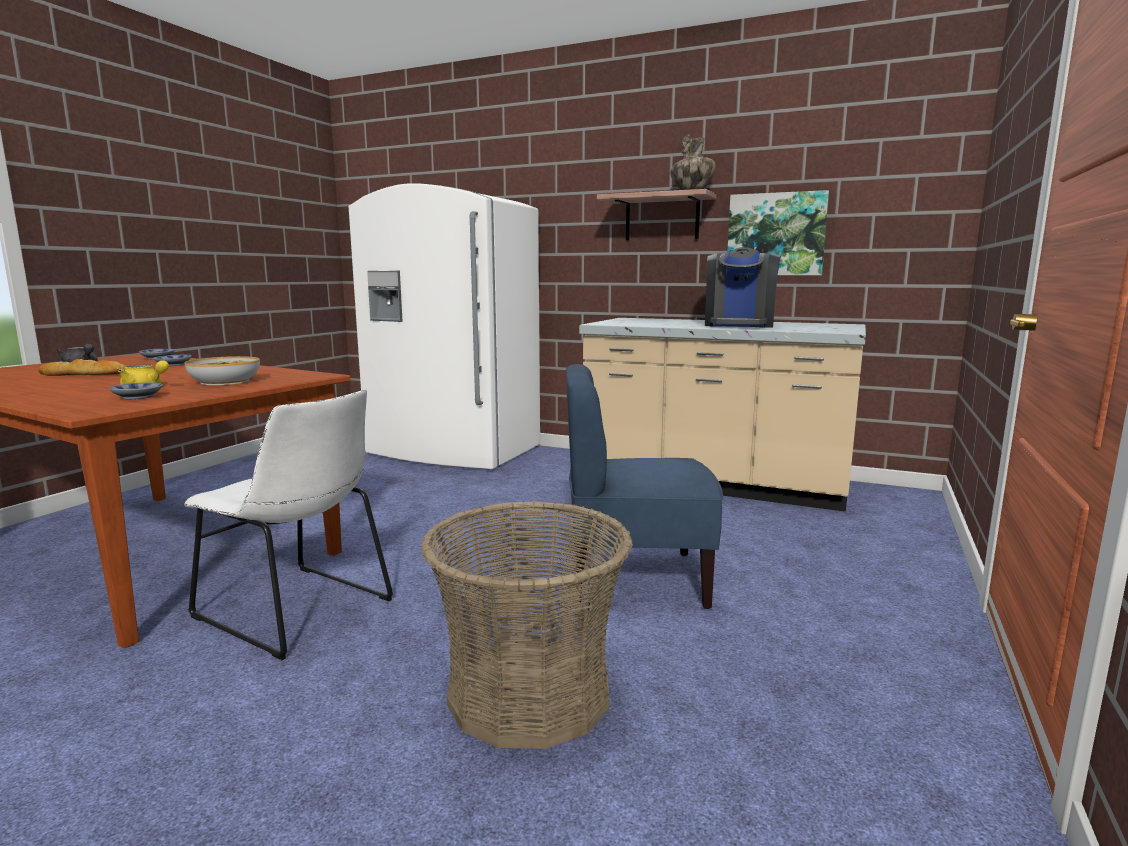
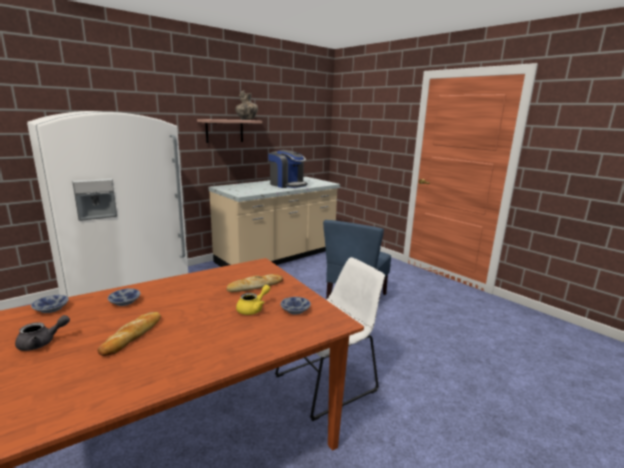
camera: 65 degrees left, 5 degrees up
bowl [185,356,260,385] -> bread [227,274,283,292]
basket [421,501,633,749] -> none
picture [727,190,829,275] -> none

